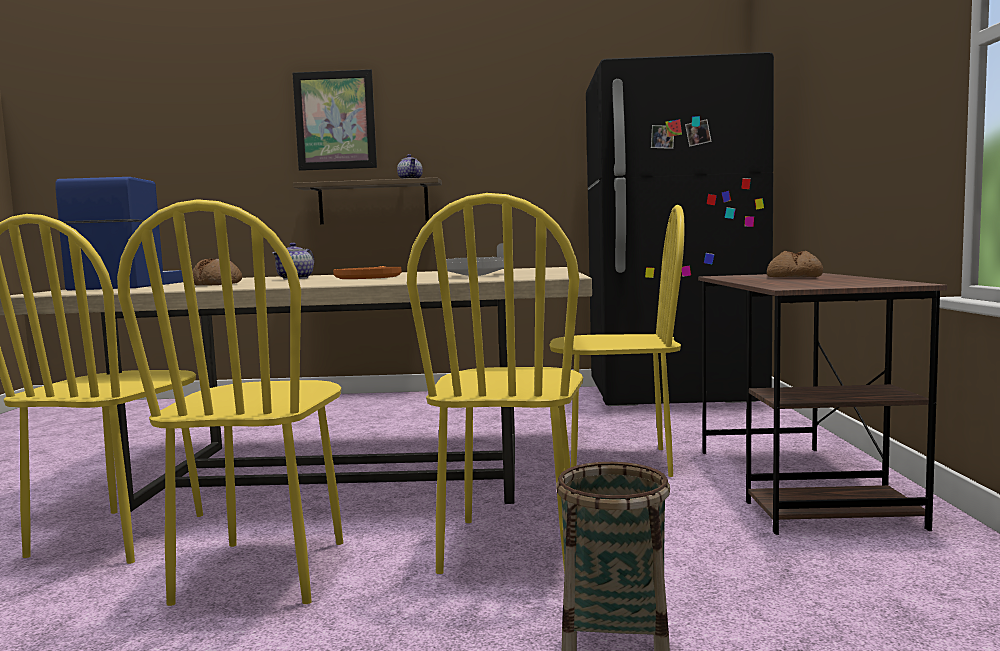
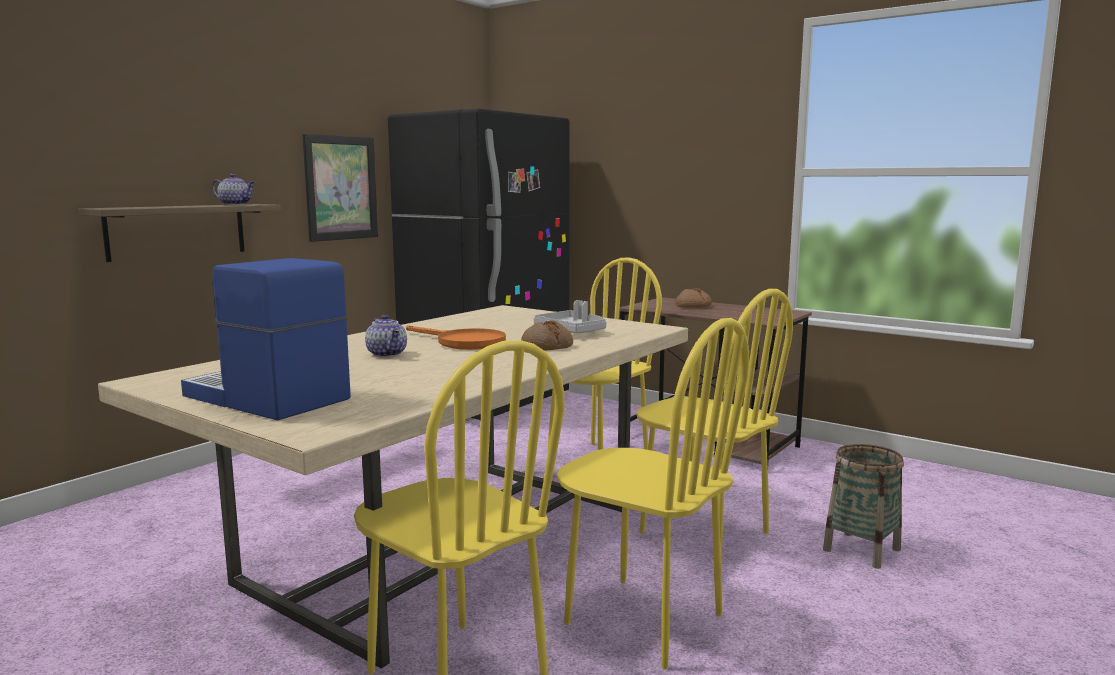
camera: 55 degrees left, 5 degrees up
bread [192,258,242,286] -> bread moved to [521,320,573,350]
picture [292,69,377,171] -> picture moved to [302,134,378,242]

